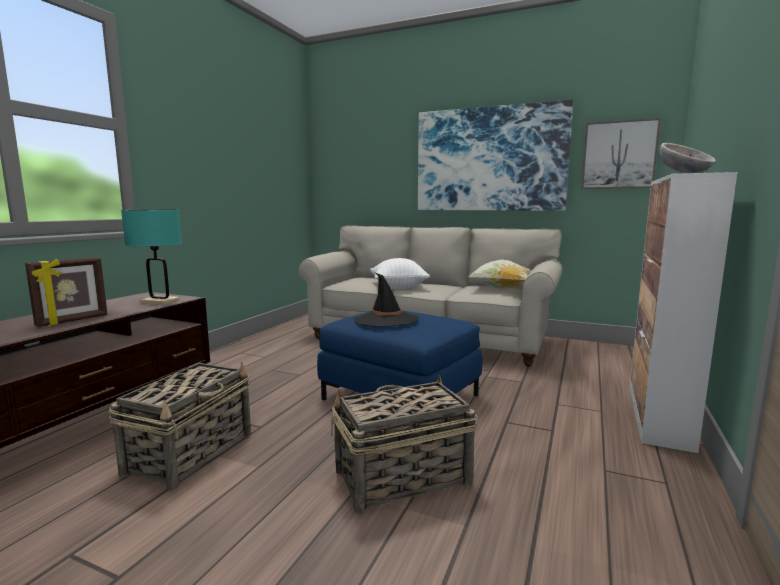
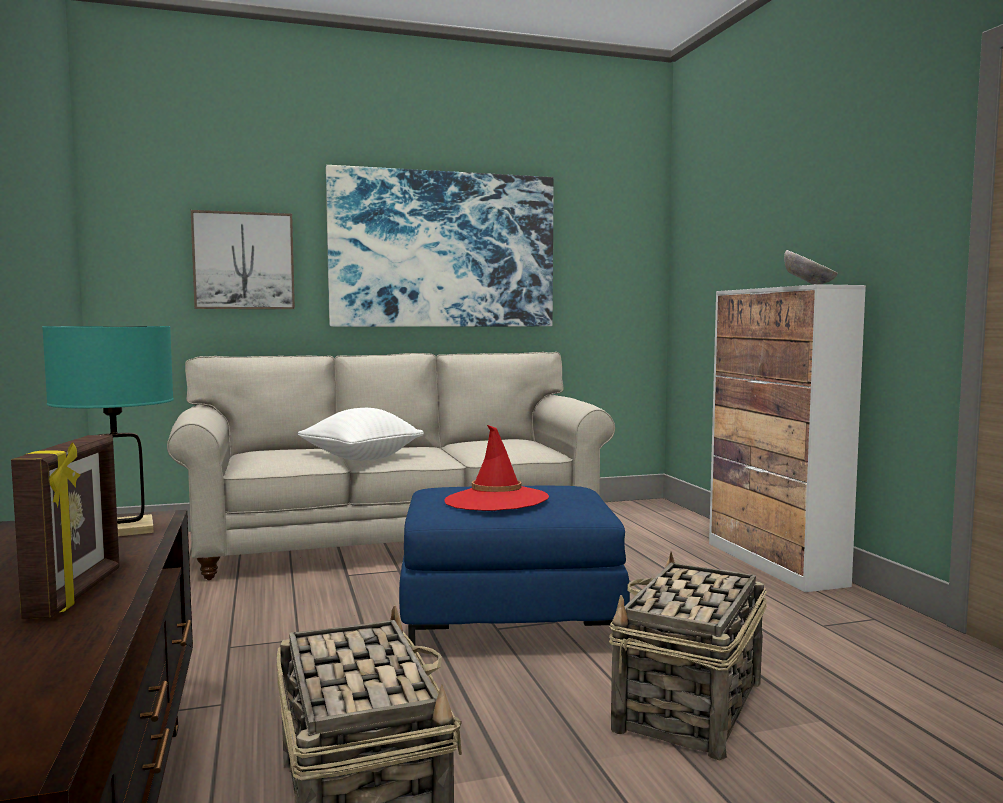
camera: 40 degrees left, 5 degrees down
black hat [354,273,419,327] -> red hat [445,425,549,511]
pillow [468,259,531,289] -> none
picture [582,118,661,189] -> picture moved to [191,210,295,309]

